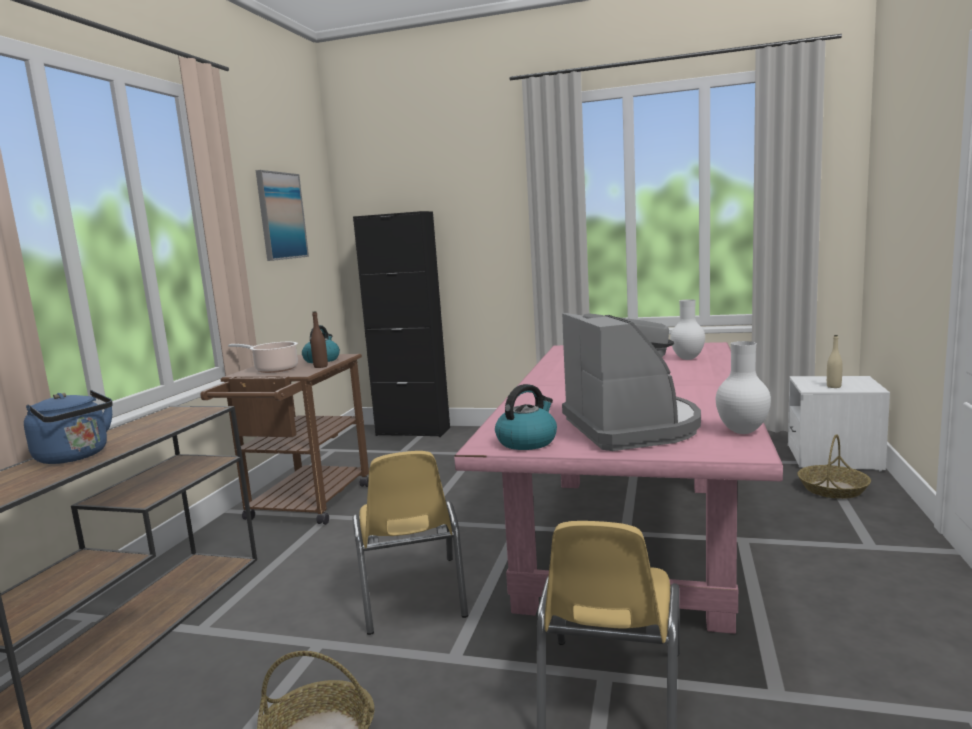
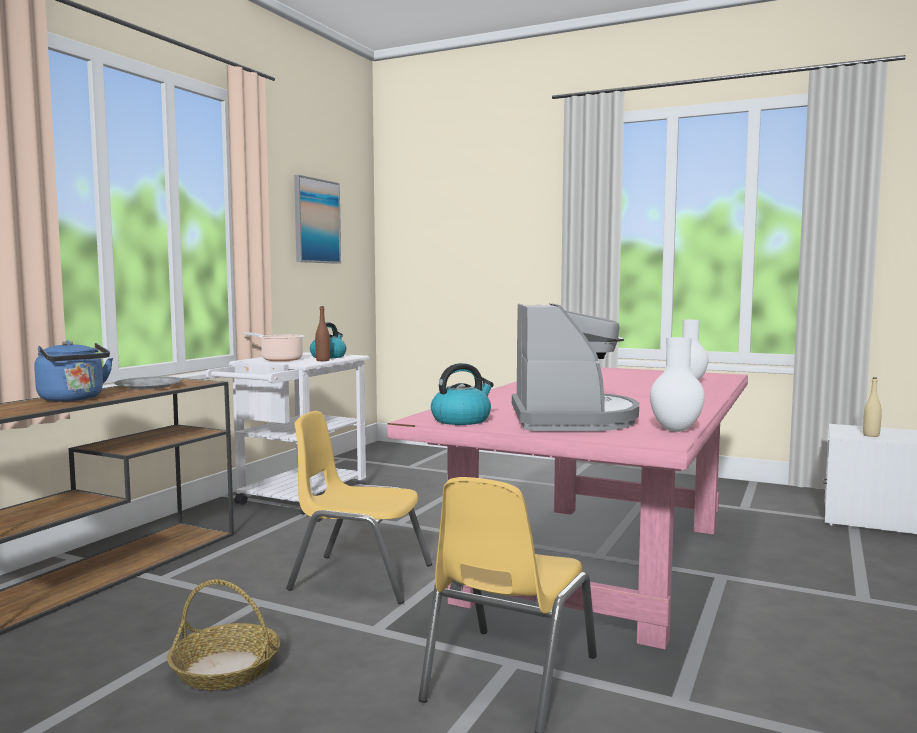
camera: 10 degrees right, 5 degrees down
brown cart [200,354,369,525] -> white cart [205,352,369,515]
black cabinet [353,211,450,437] -> none
yellow chair [353,451,468,635] -> yellow chair turned 105 degrees clockwise [286,411,432,604]
basket [798,435,871,499] -> none
none -> grey plate [114,376,183,389]

